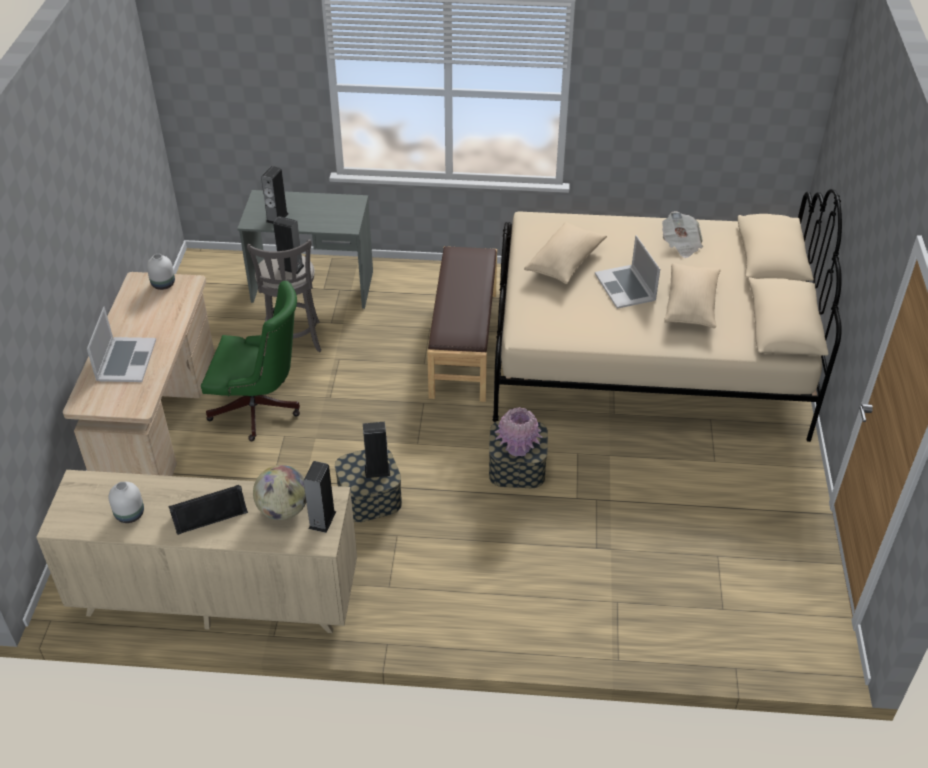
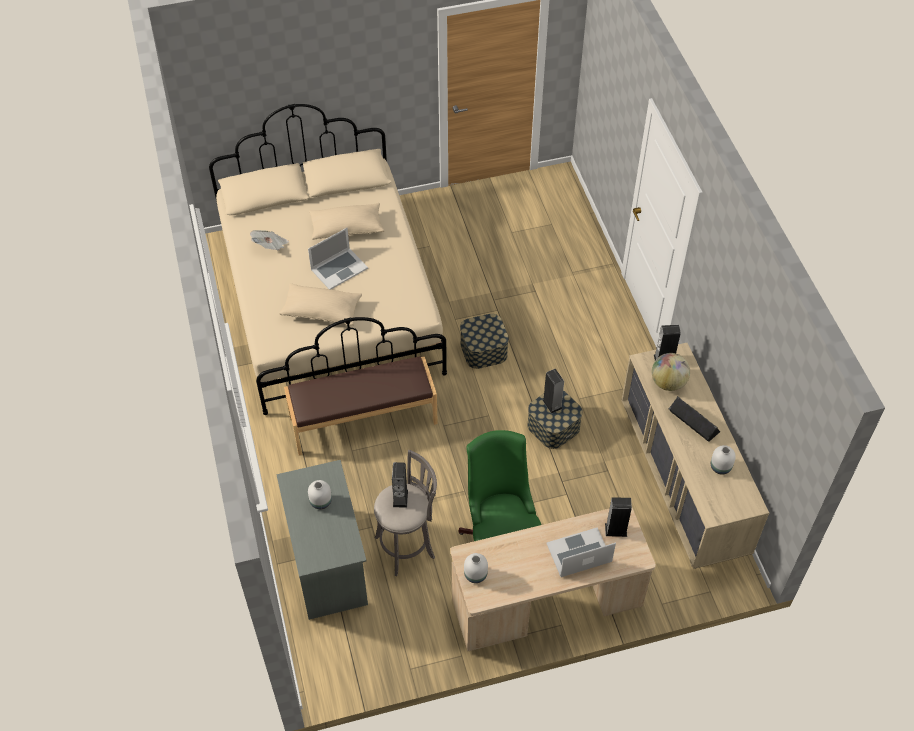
camera: 110 degrees left, 10 degrees up
speaker [261,166,289,224] -> speaker moved to [605,497,632,537]
pink vase [495,407,543,457] -> none
none -> white vase [308,480,332,509]

